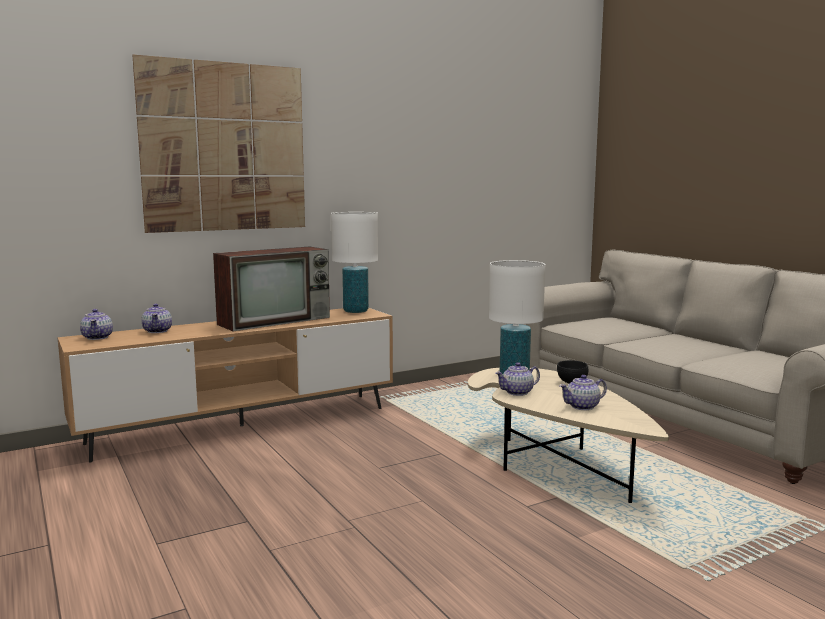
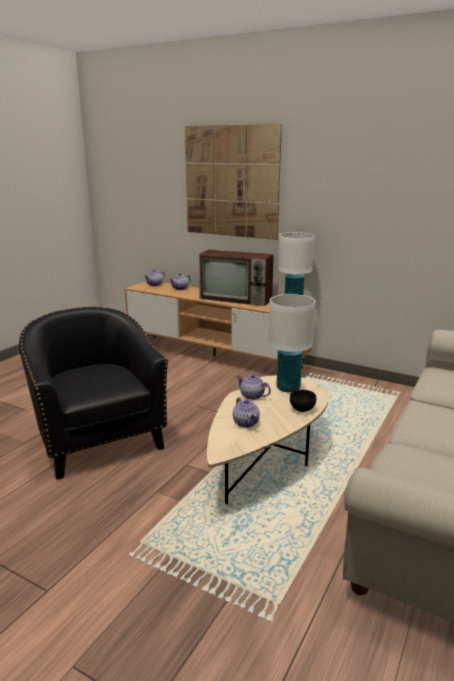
camera: 60 degrees right, 10 degrees up
teapot [559,375,607,410] -> teapot turned 150 degrees counterclockwise [233,397,260,428]
none -> black armchair [19,307,168,480]

